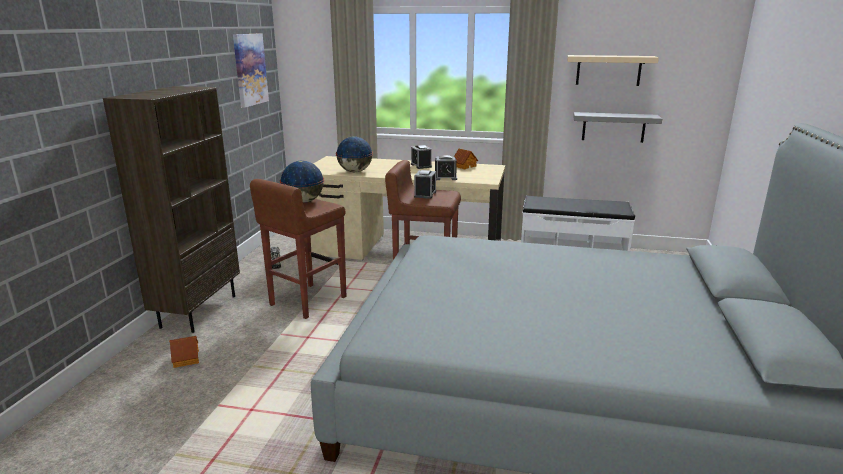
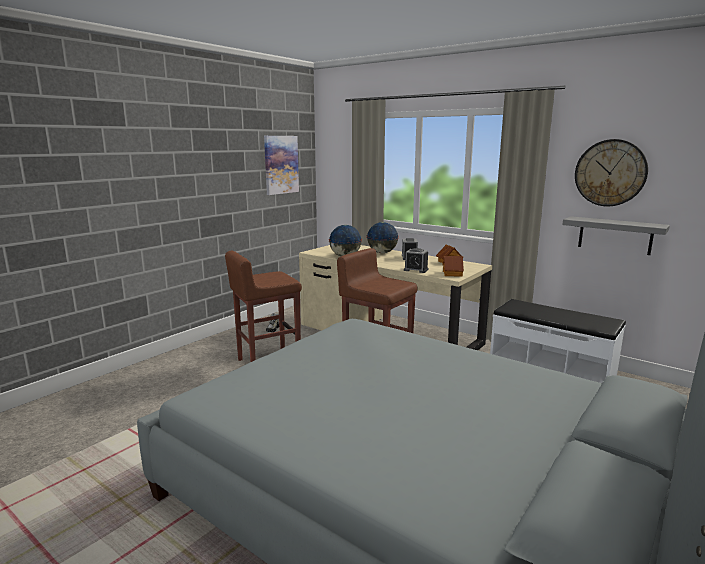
camera: 25 degrees right, 5 degrees down
brown bookcase [103,86,240,333] -> none
toy house [169,336,199,368] -> toy house moved to [443,256,464,277]
globe [280,161,324,203] -> globe moved to [367,222,399,253]
alarm clock [414,170,436,199] -> none
beige shelf [567,55,659,86] -> wall clock [575,139,648,206]

